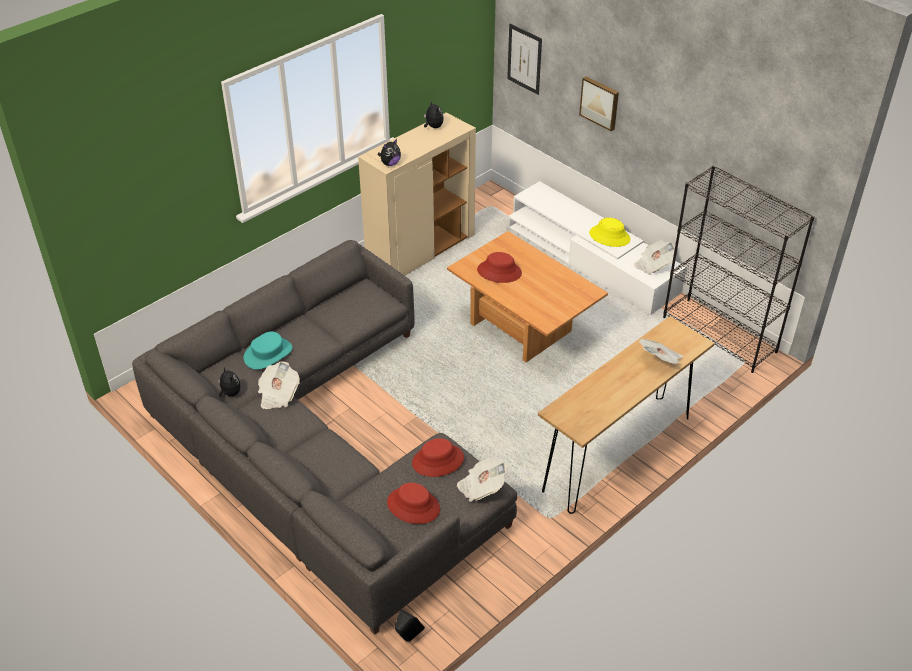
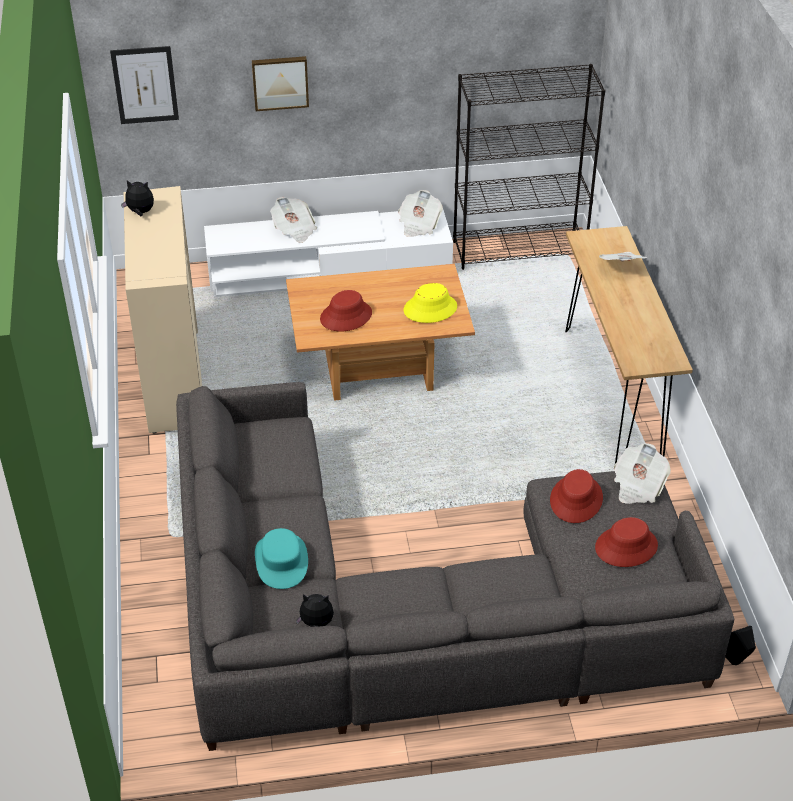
camera: 55 degrees left, 0 degrees up
newspaper [258,361,300,409] -> newspaper moved to [270,197,317,243]
plush toy [378,139,401,166] -> none
yellow hat [589,218,631,247] -> yellow hat moved to [404,283,457,323]

